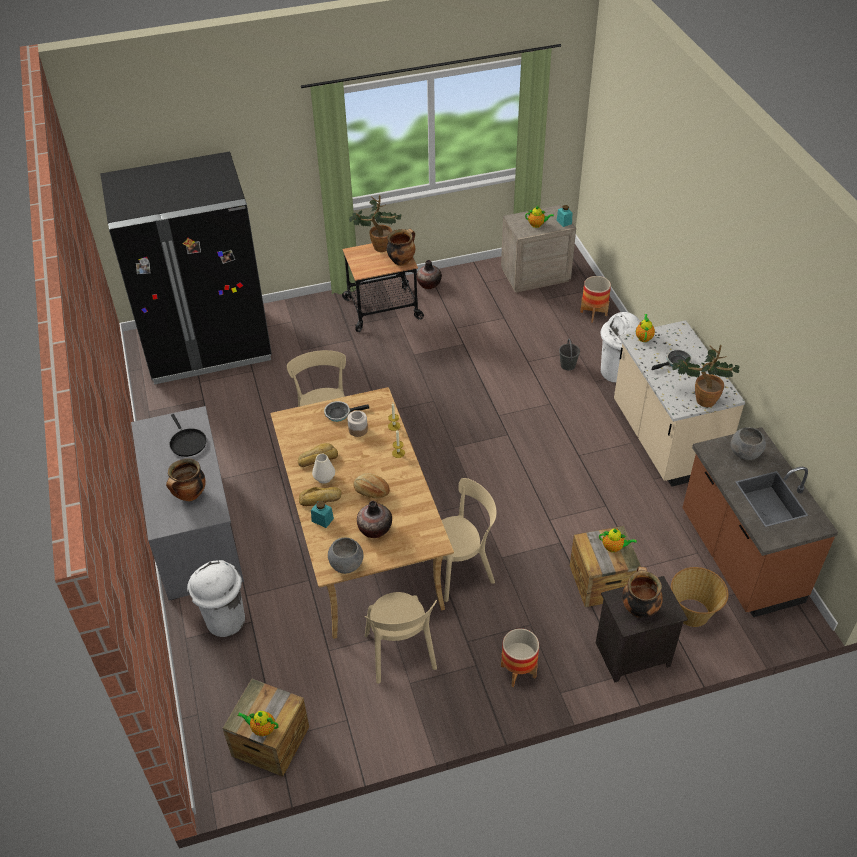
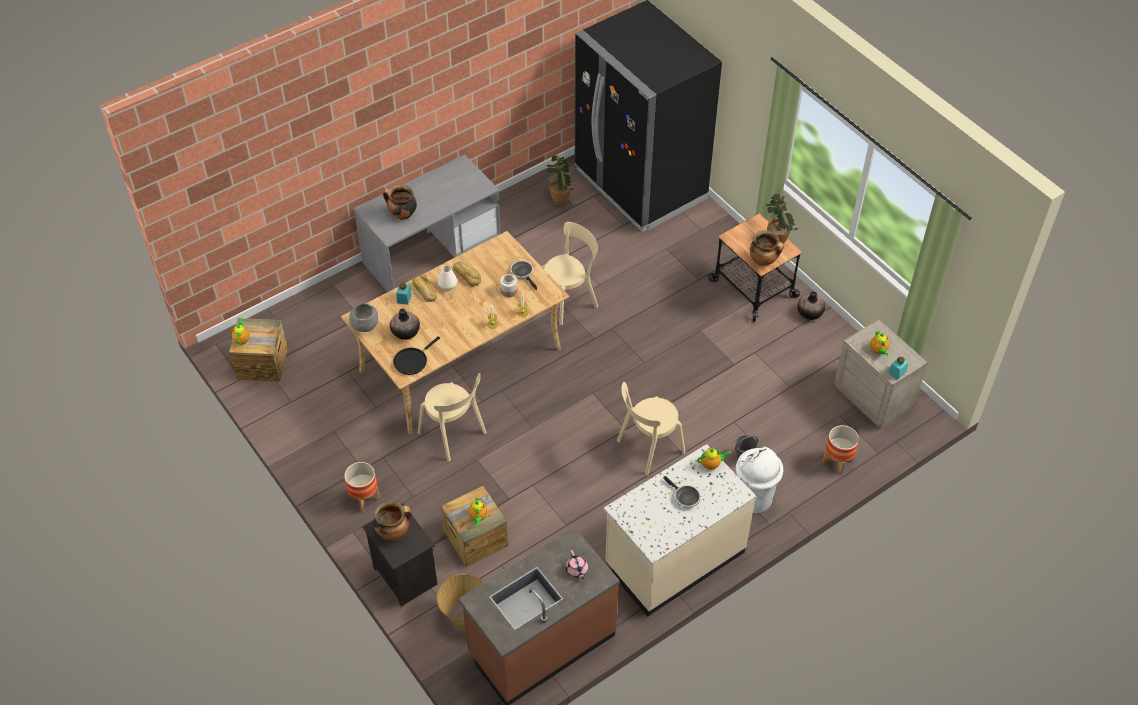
camera: 70 degrees right, 5 degrees up
black frying pan [169,414,207,457] -> black frying pan moved to [393,336,440,375]
white trash can [187,560,245,637] -> none
bread [353,473,390,499] -> none
beige chair [365,592,437,684] -> beige chair moved to [617,382,685,476]
potted plant [672,345,740,407] -> potted plant moved to [547,153,573,205]
grey bowl [731,427,766,460] -> pink teapot [566,550,589,579]

